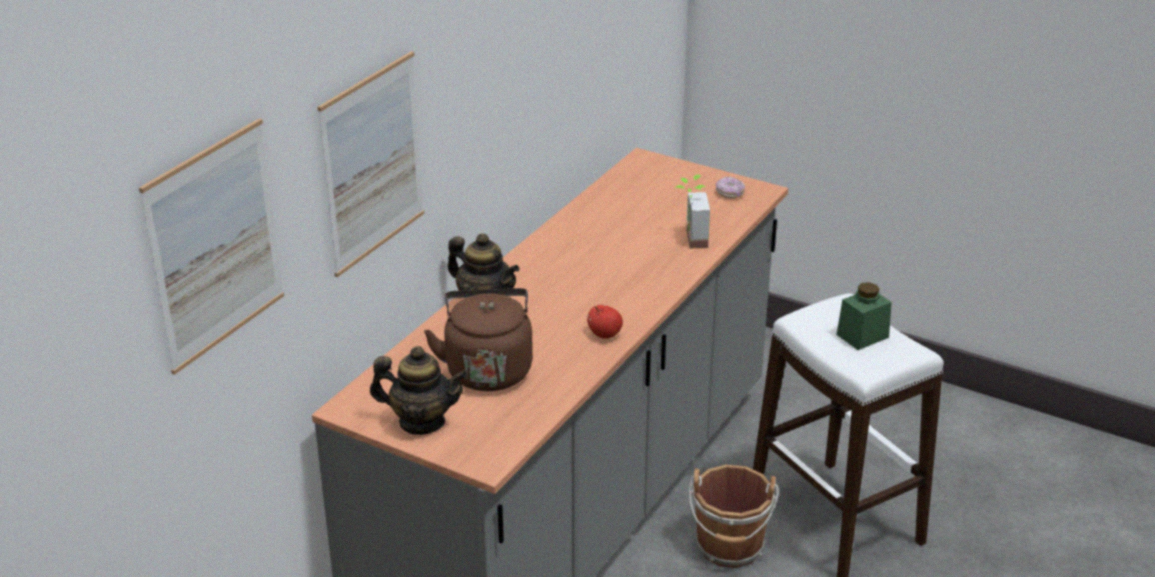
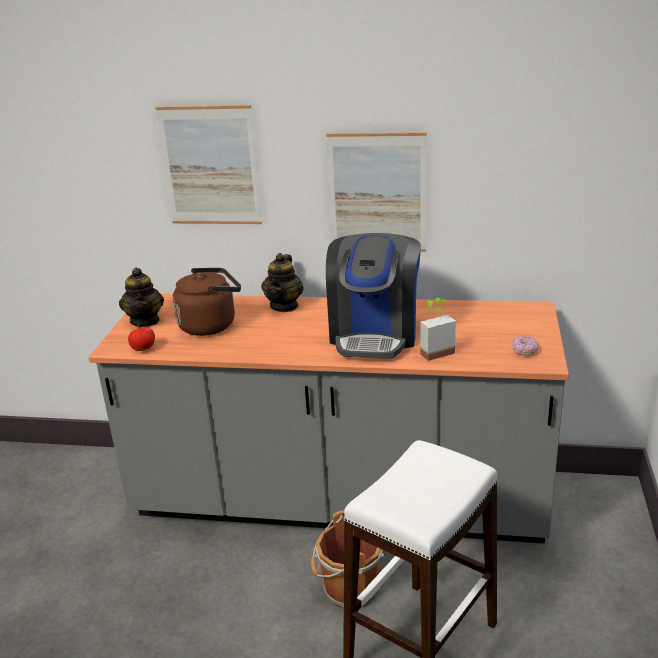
camera: 70 degrees right, 5 degrees down
picture [139,118,284,375] -> picture moved to [326,132,427,252]
apple [587,305,623,339] -> apple moved to [128,324,155,351]
green jar [836,282,892,350] -> none
none -> coffee machine [326,233,421,359]

